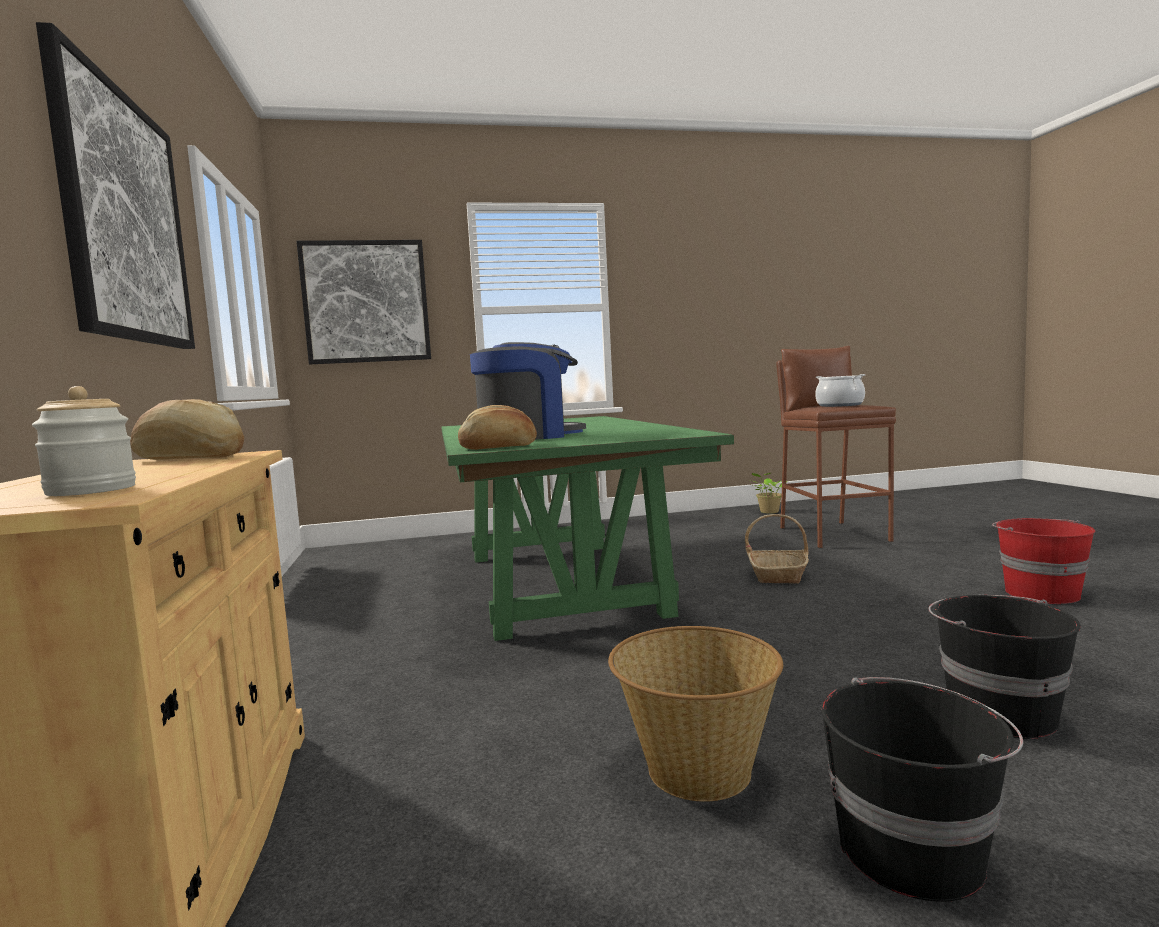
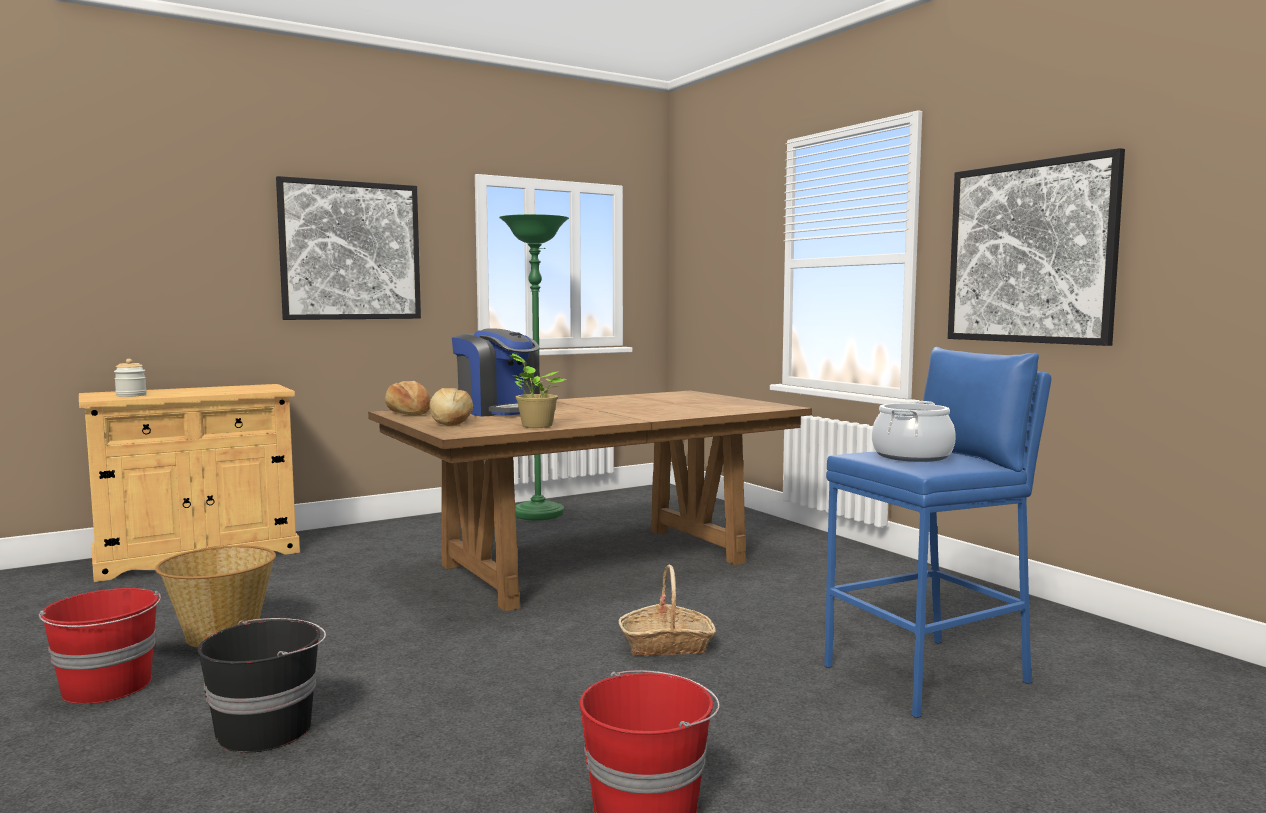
camera: 70 degrees right, 0 degrees up
bread [131,399,244,460] -> bread moved to [429,388,473,426]
picture [296,240,431,364] -> picture moved to [948,148,1125,346]
green dining table [441,416,734,641] -> brown dining table [368,390,812,611]
potted plant [751,473,787,514] -> potted plant moved to [509,353,567,428]
brown stool [776,346,896,548] -> blue stool [824,347,1052,718]
black bucket [822,677,1023,902] -> red bucket [39,588,161,704]
none -> green floor lamp [499,214,569,521]

